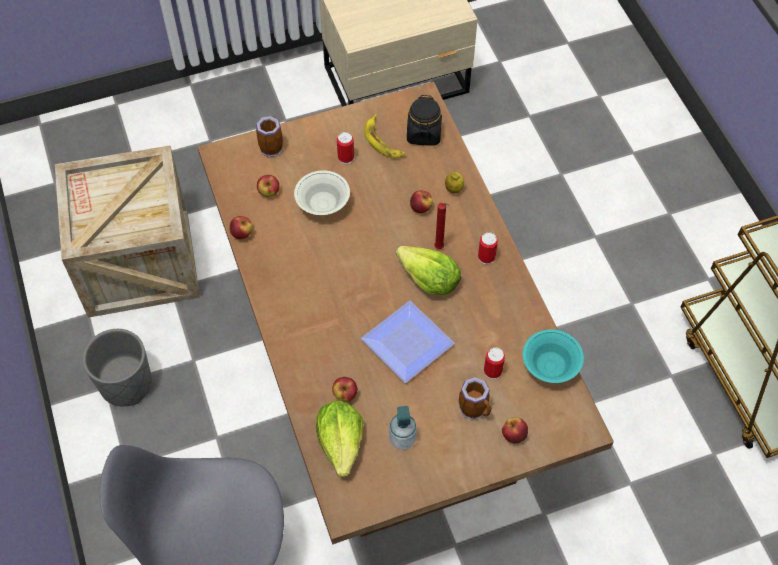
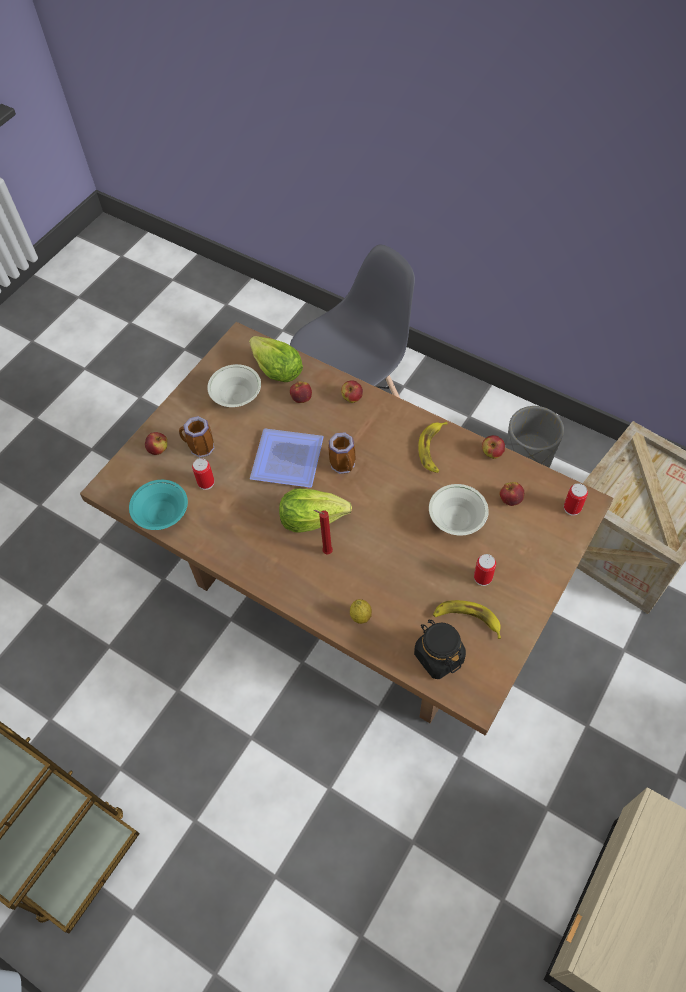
camera: 145 degrees right, 0 degrees up
mug [256,116,283,157] -> mug moved to [328,432,355,474]
soap dispenser [389,406,417,450] -> white bowl [207,364,261,407]
apple [410,190,433,213] -> apple moved to [341,380,363,403]
can [478,232,498,264] -> can moved to [564,483,588,516]
none -> banana [418,422,448,473]

